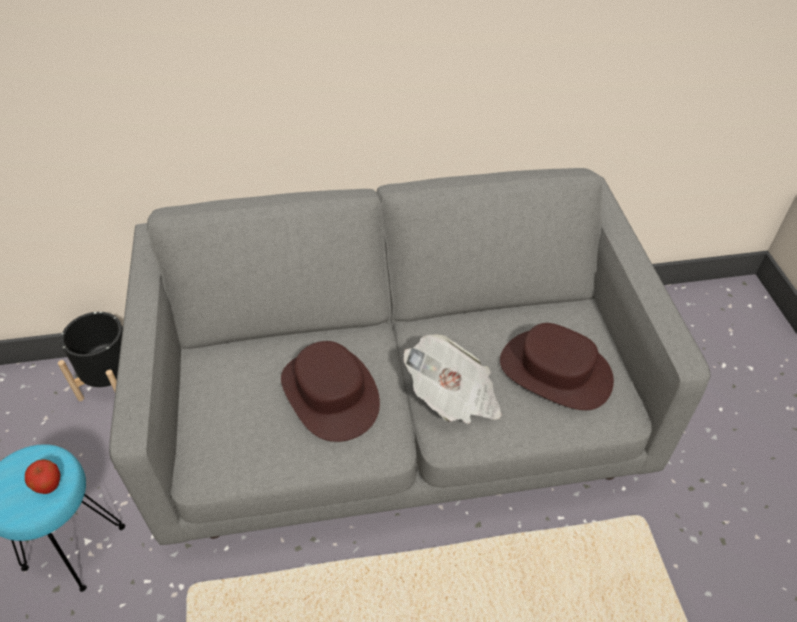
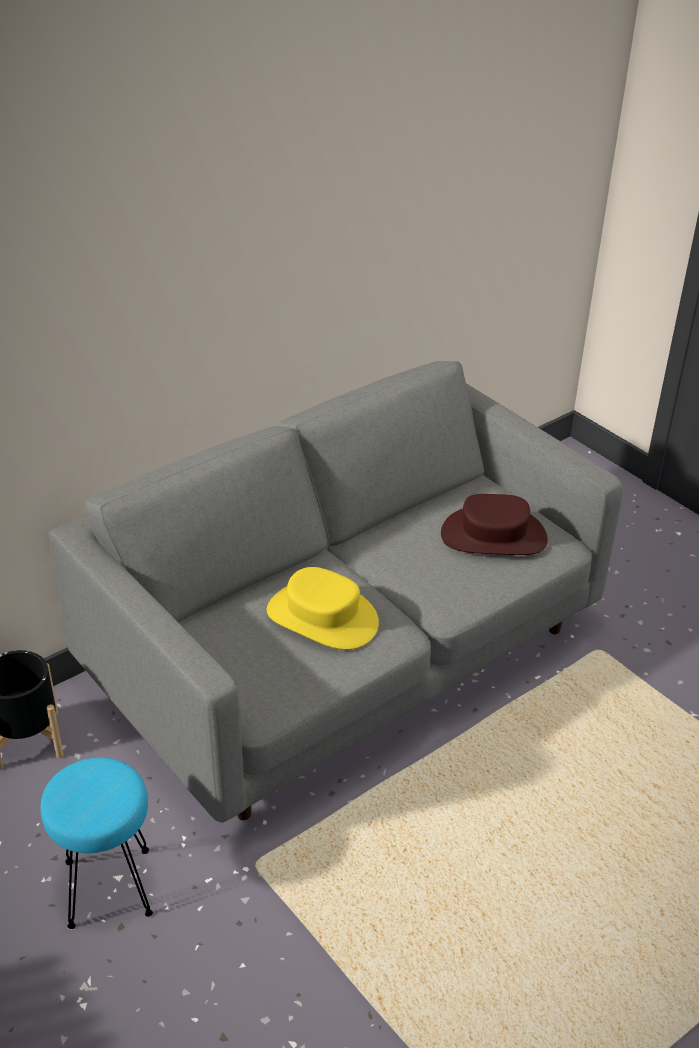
camera: 30 degrees left, 10 degrees down
apple [25,459,61,494] -> none
brown hat [281,341,380,442] -> yellow hat [267,567,379,650]
newspaper [403,334,502,424] -> none

